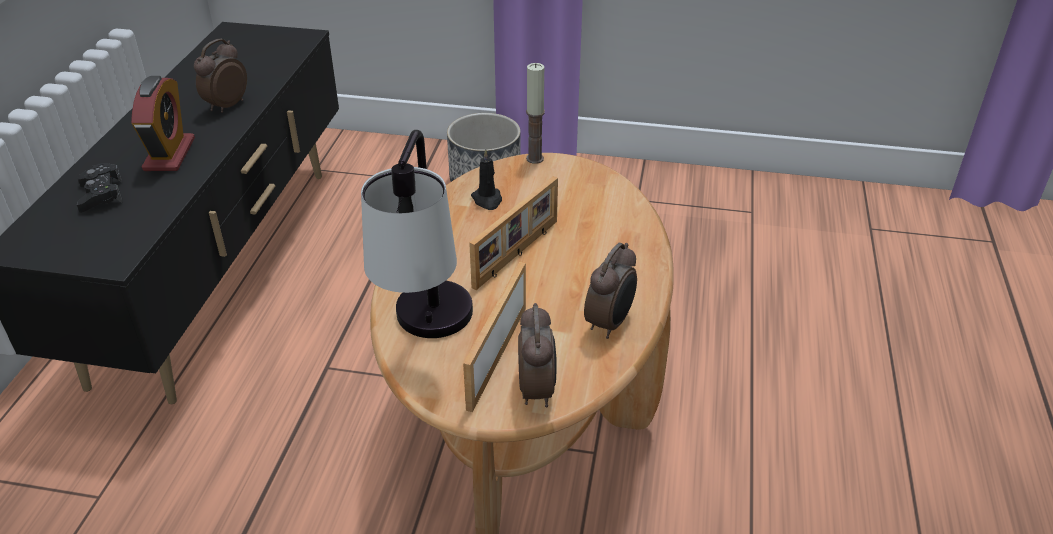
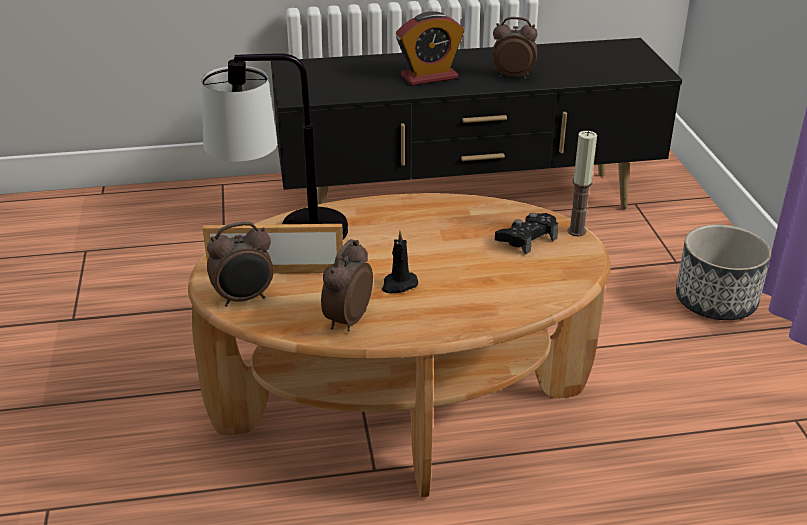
camera: 70 degrees right, 5 degrees down
black game controller [77,163,122,213] -> black game controller moved to [495,213,558,254]
picture frame [469,176,558,290] -> none
black candle [471,149,502,210] -> black candle moved to [382,230,418,293]
alarm clock [584,243,637,339] -> alarm clock turned 105 degrees clockwise [321,239,373,332]

